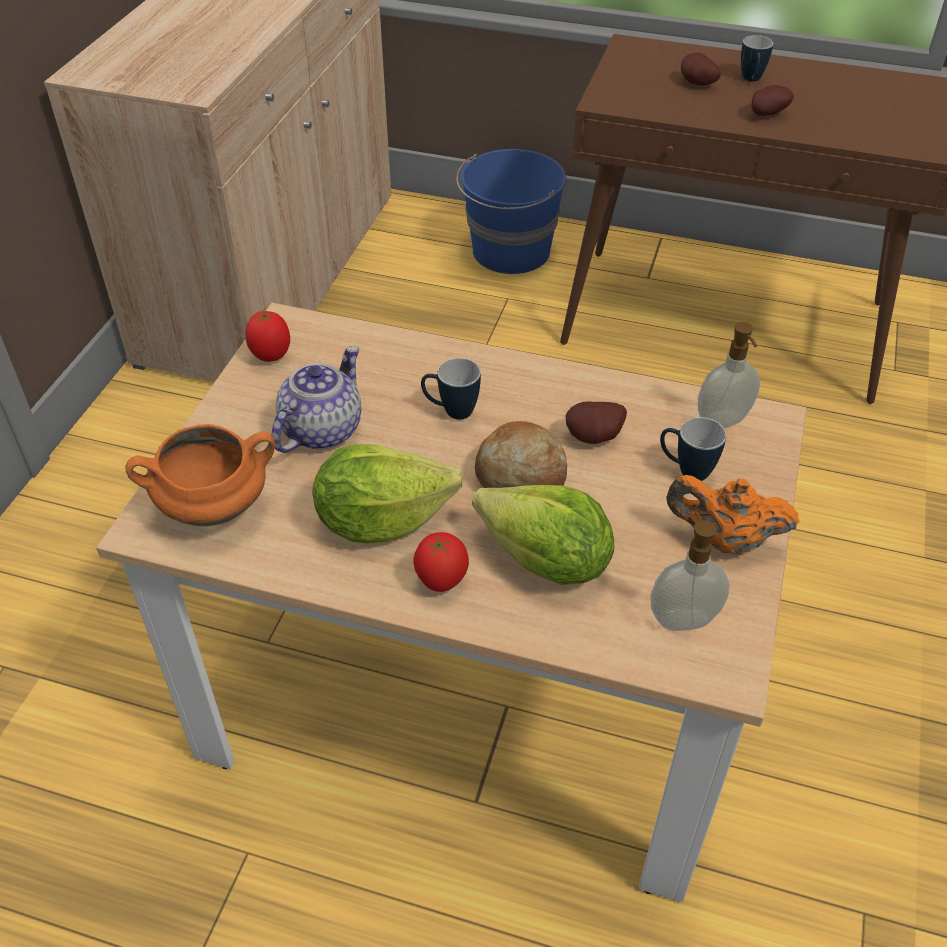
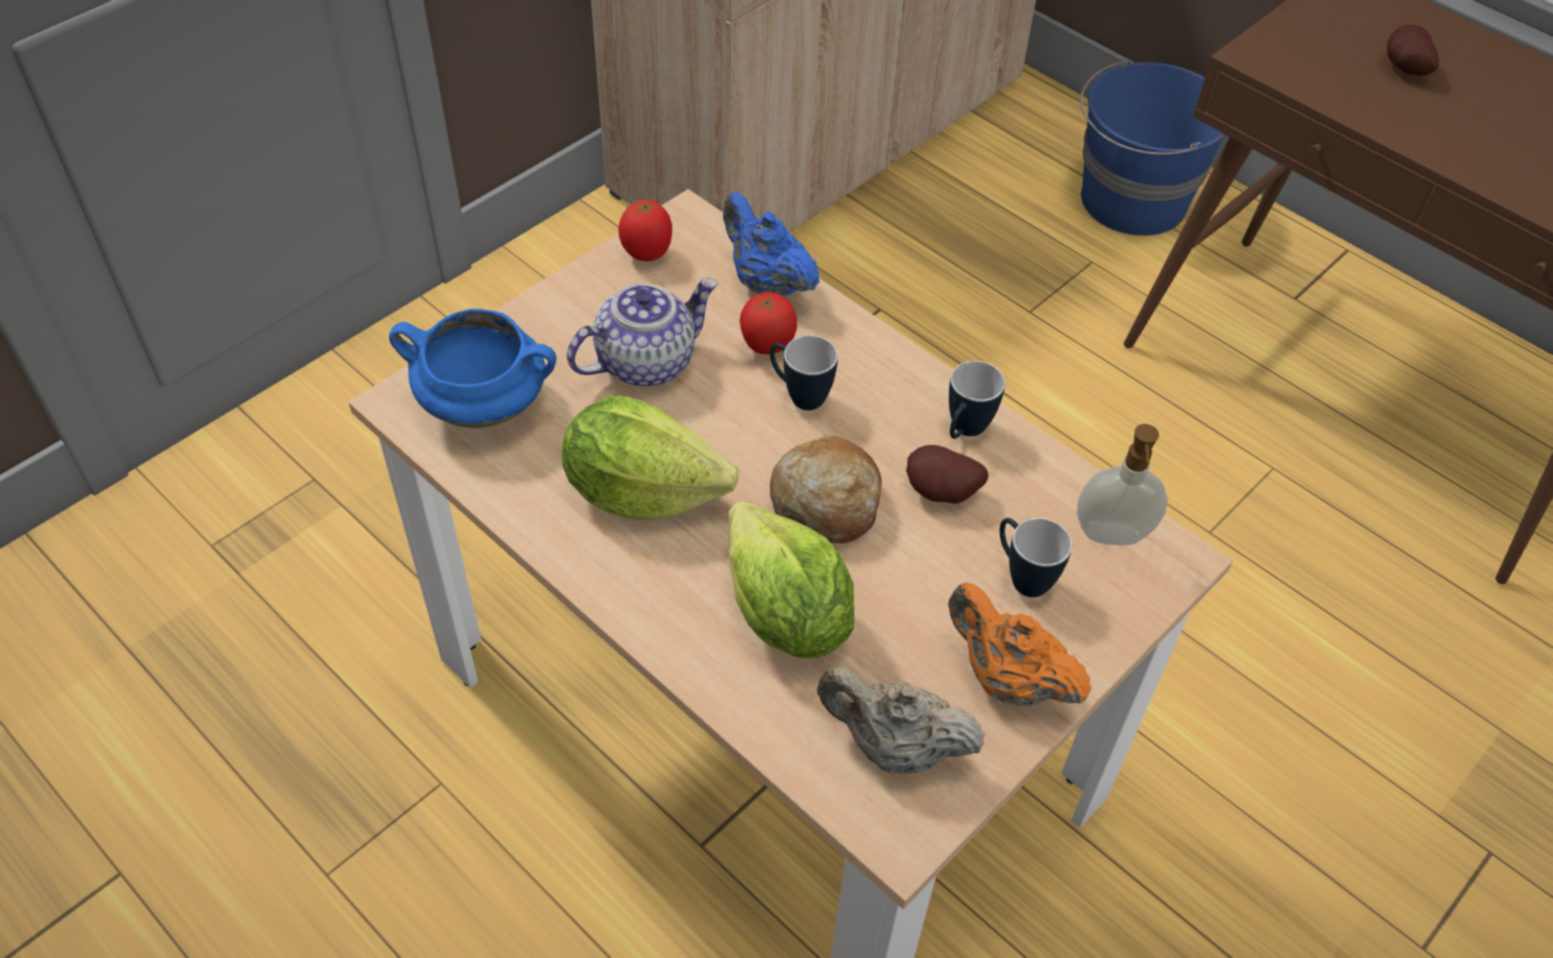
camera: 25 degrees right, 5 degrees up
orange cooking pot [125,424,275,526] -> blue cooking pot [389,309,556,428]
tomato [413,532,469,592] -> tomato moved to [740,292,797,354]
soap dispenser [651,511,730,631] -> beige teapot [817,667,985,774]
mug [741,35,773,81] -> mug moved to [949,361,1005,439]
potato [751,85,794,116] -> none
none -> blue teapot [723,192,820,298]

